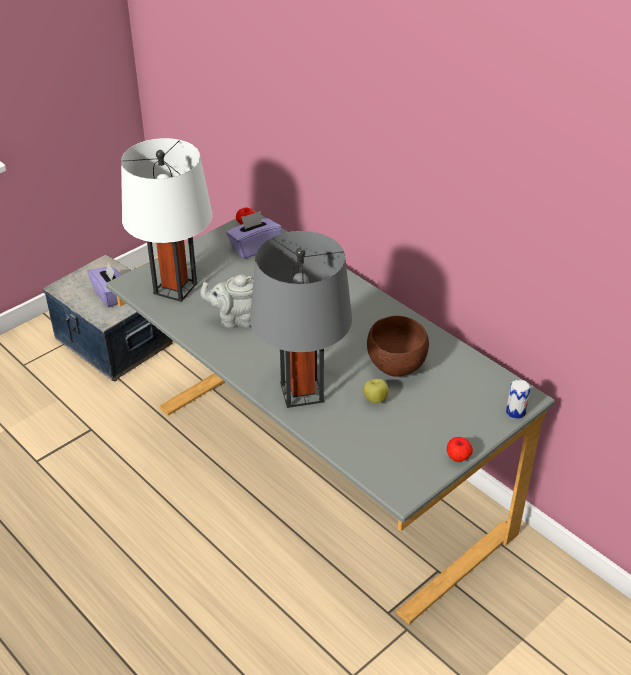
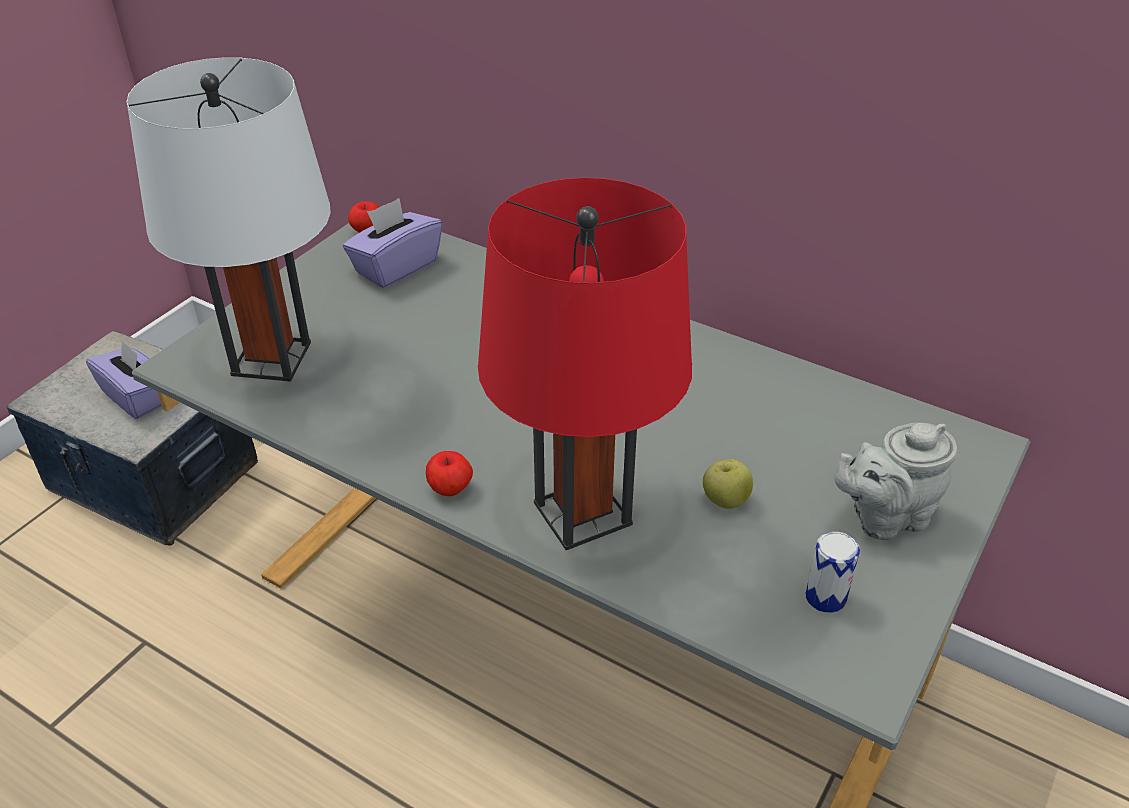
camera: 15 degrees left, 0 degrees up
grey teapot [200,275,254,328] -> grey teapot moved to [834,423,958,540]
grey table lamp [250,231,352,408] -> red table lamp [478,178,692,550]
brown bowl [367,316,429,377] -> none
apple [447,437,473,462] -> apple moved to [426,451,473,496]
can [506,380,531,419] -> can moved to [805,531,860,613]

